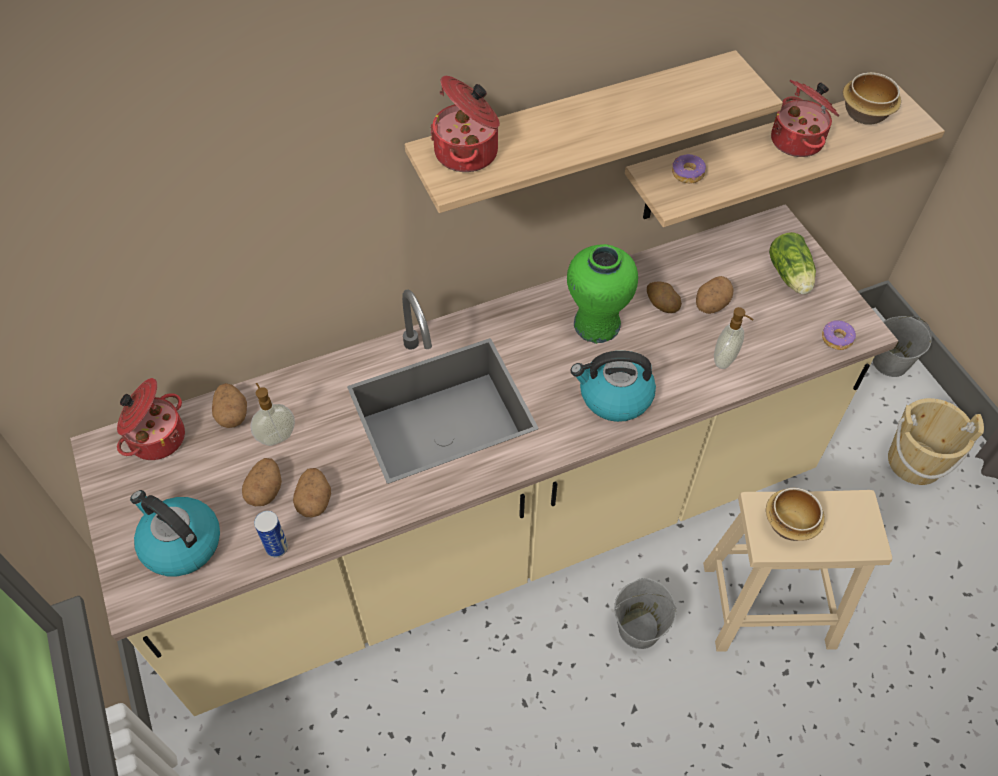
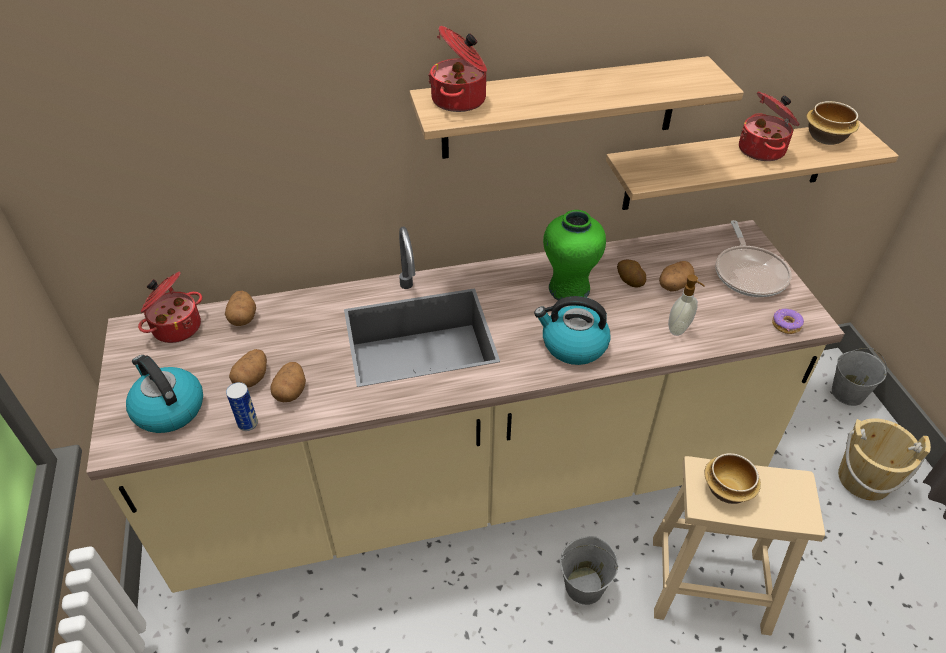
camera: 10 degrees right, 10 degrees down
soap dispenser [250,383,295,446] -> none
donut [672,154,706,183] -> none
lettuce [769,232,816,294] -> frying pan [715,220,792,297]

